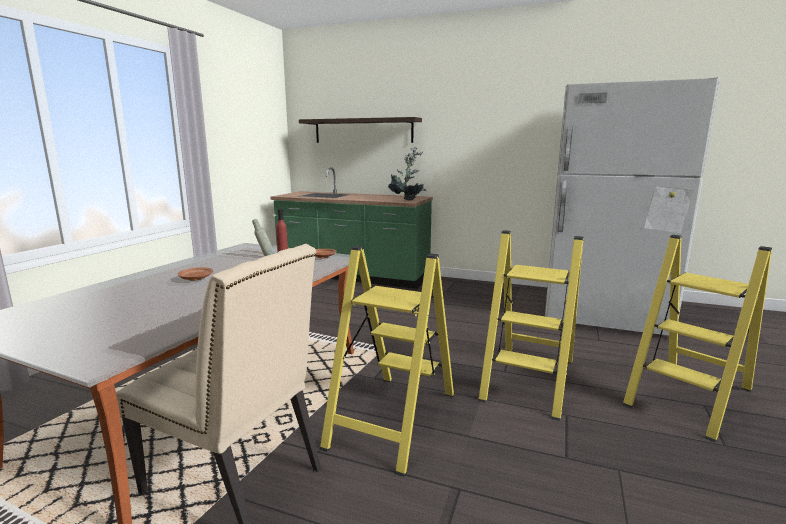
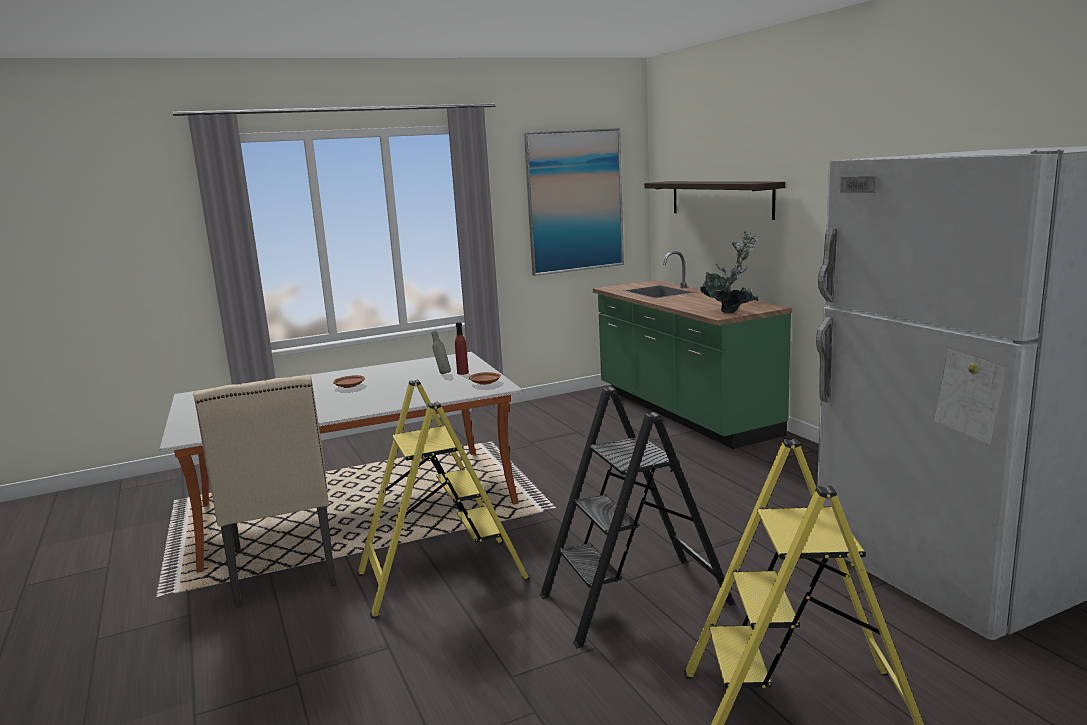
camera: 45 degrees right, 0 degrees up
yellow step ladder [478,230,584,421] -> black step ladder [539,387,736,649]
none -> picture [524,128,624,276]

